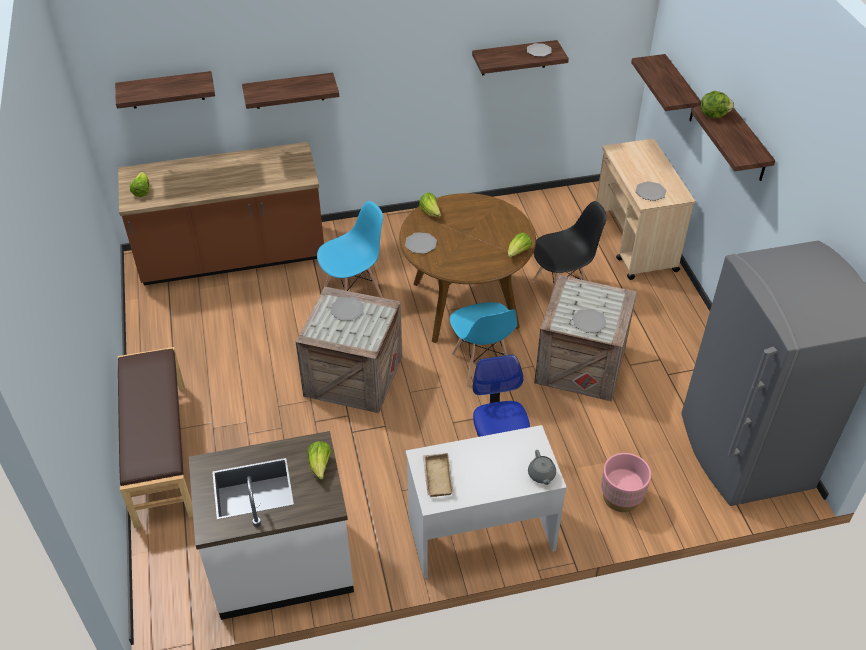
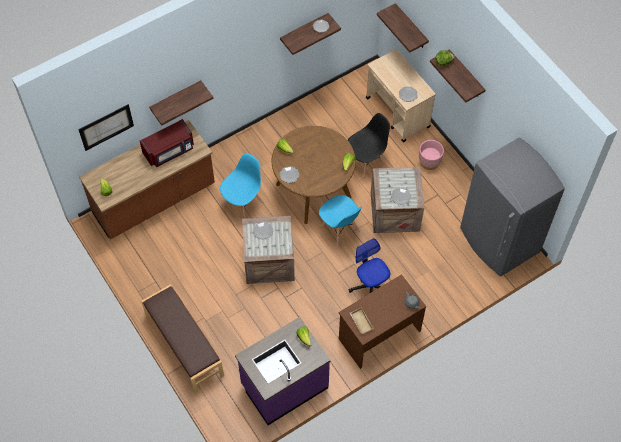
camera: 20 degrees left, 15 degrees up
shelf [115,71,215,109] -> picture [78,104,134,151]
white counter [189,431,354,620] -> purple counter [235,317,330,425]
white desk [406,425,567,579] -> brown desk [339,274,426,369]
pink planter [601,453,651,512] -> pink planter moved to [419,140,444,170]
none -> red microwave [140,119,194,167]

